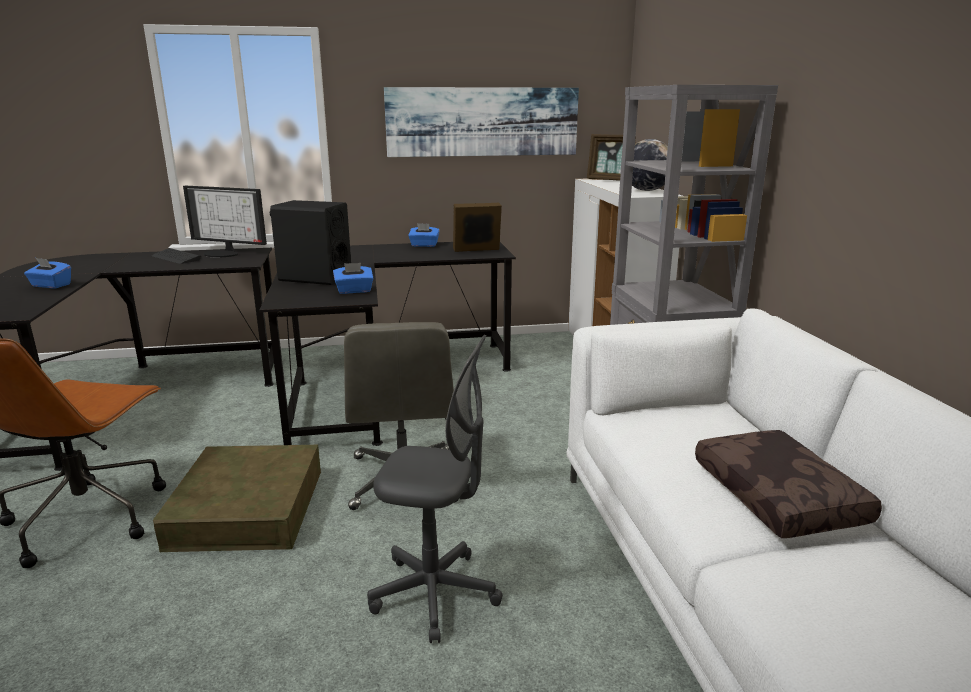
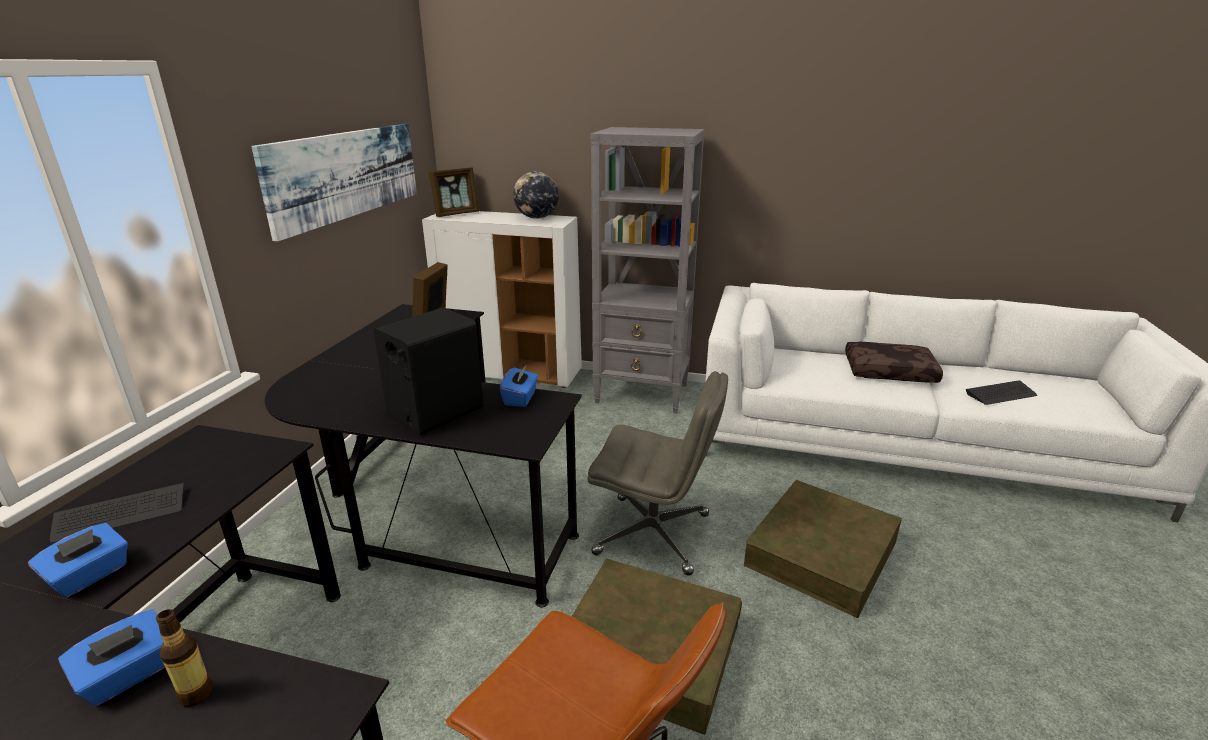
camera: 65 degrees left, 5 degrees up
monitor [183,186,267,258] -> none
grey office chair [367,335,503,643] -> brown storage box [744,480,902,618]
blue tissue box [408,223,440,247] -> blue tissue box moved to [28,523,128,597]
none -> bottle [156,609,213,707]
none -> keyboard [966,380,1037,405]

